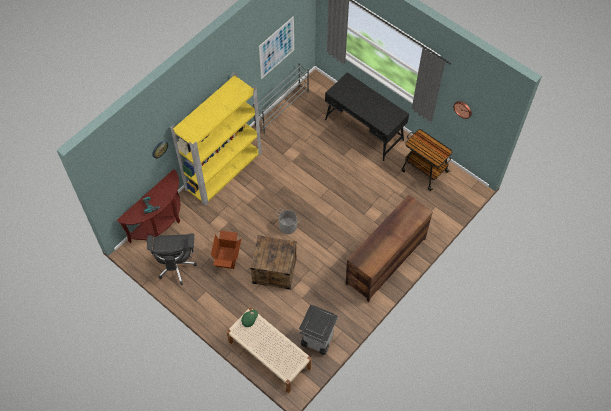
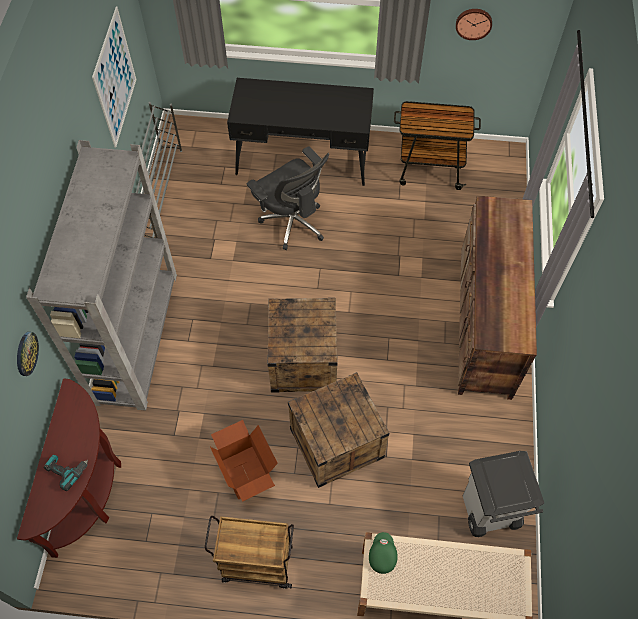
camera: 35 degrees left, 0 degrees up
office chair [147,233,197,285] -> office chair moved to [247,146,329,250]
yellow bookcase [170,72,262,206] -> grey bookcase [26,140,177,411]
grey bucket [276,208,300,234] -> crate [267,298,338,393]
none -> brown cart [205,516,294,589]

